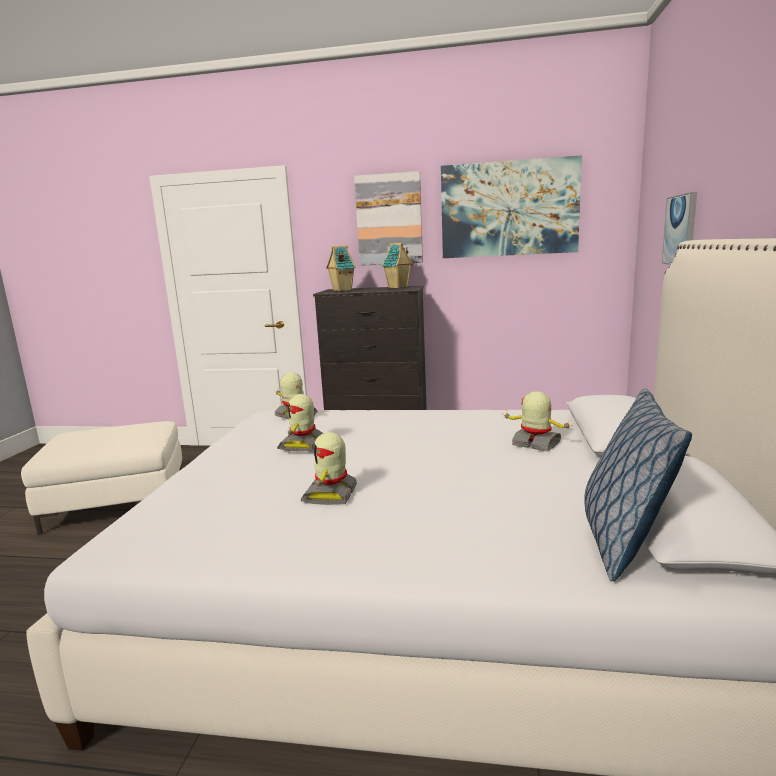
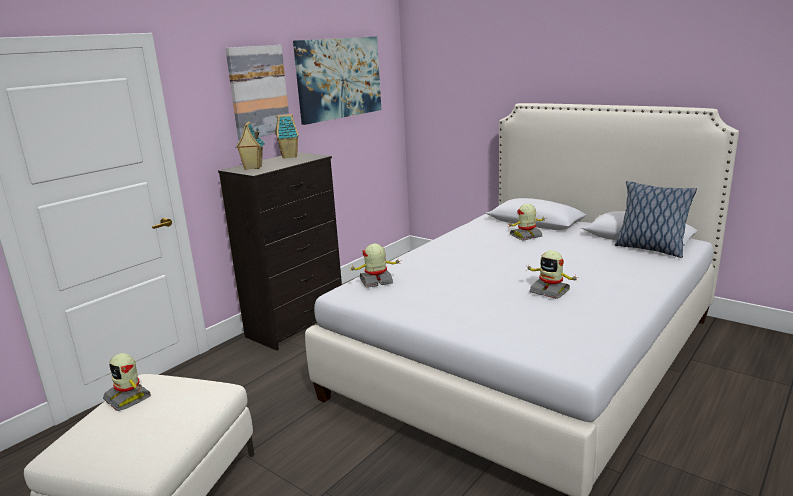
camera: 60 degrees left, 5 degrees up
toy robot [277,394,323,451] -> toy robot moved to [103,353,151,411]
picture [662,192,697,265] -> none

